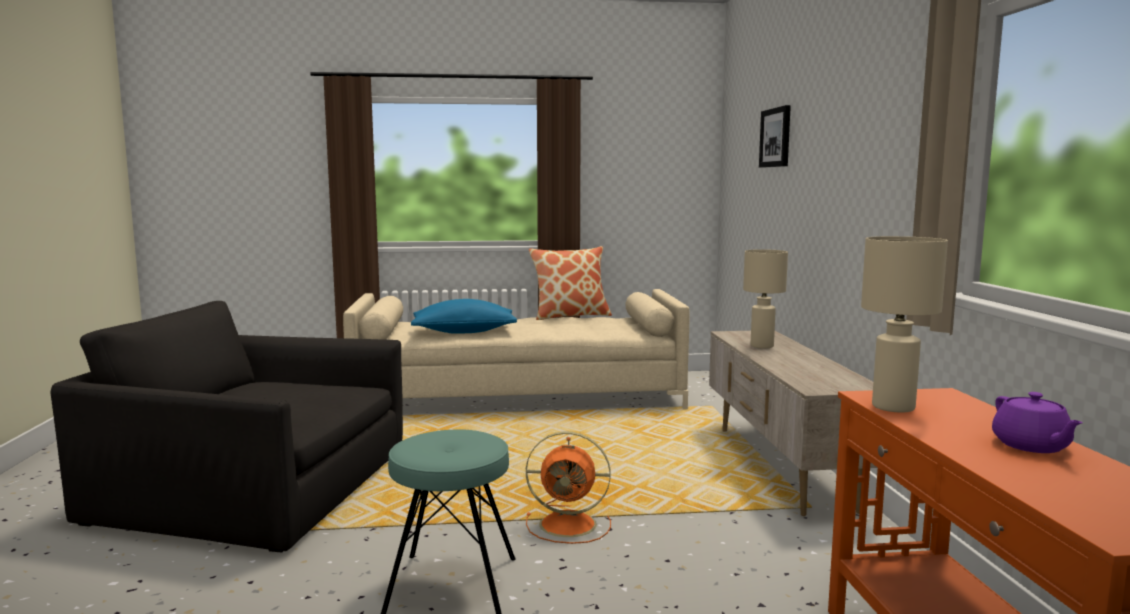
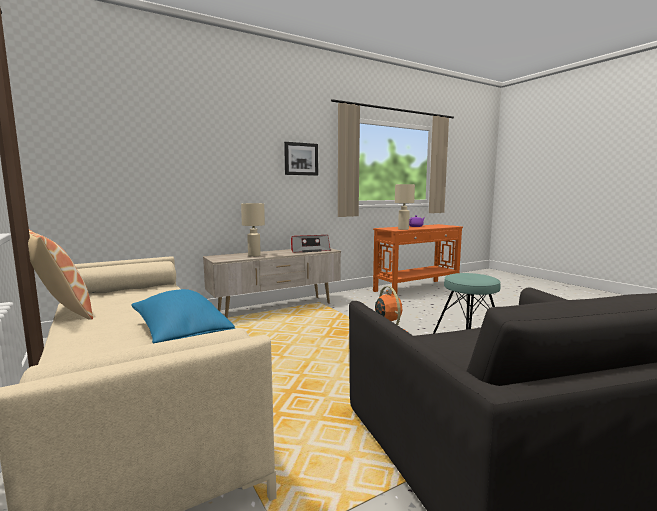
camera: 115 degrees left, 0 degrees up
picture [759,105,791,168] -> picture moved to [284,142,318,176]
none -> radio [291,235,330,253]

